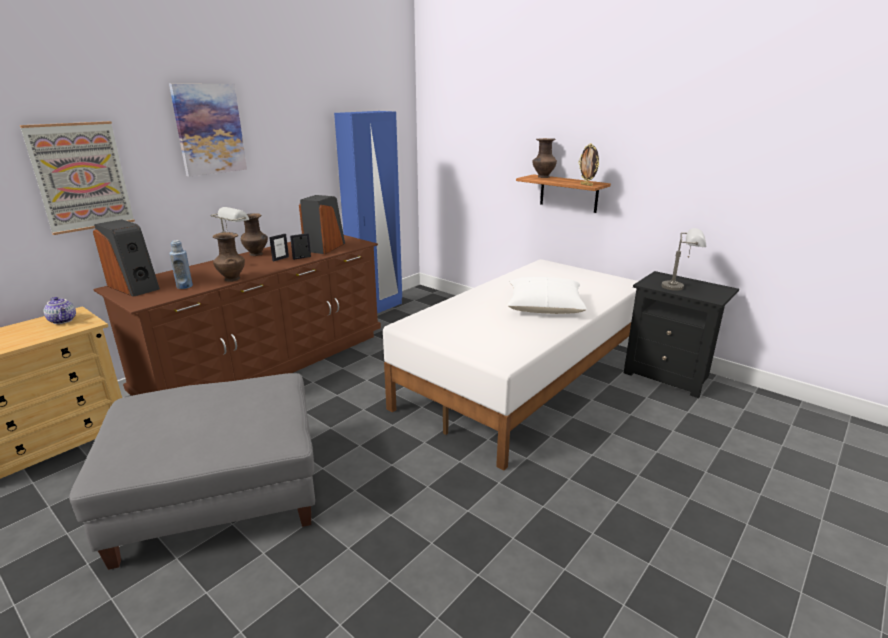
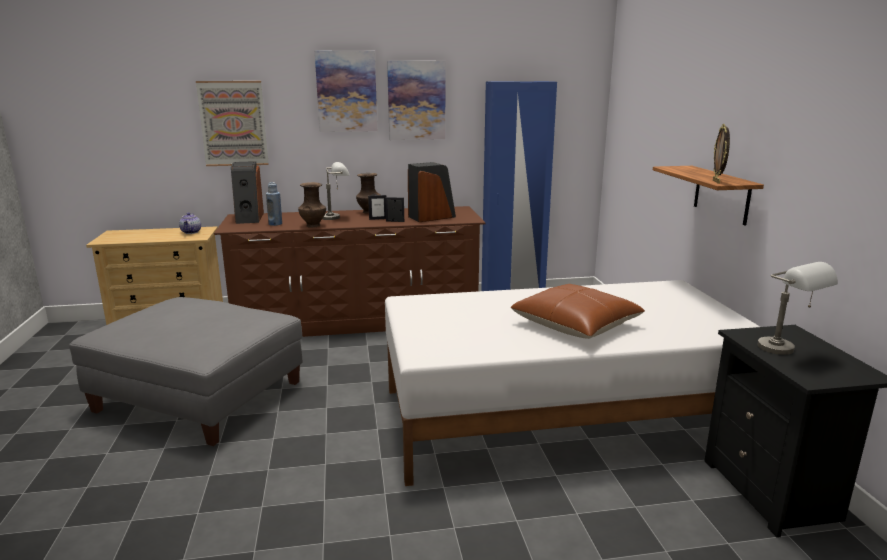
camera: 40 degrees right, 5 degrees down
white pillow [508,277,587,314] -> brown pillow [511,284,645,339]
brown vase [532,138,557,178] -> none
none -> picture [387,61,445,140]

